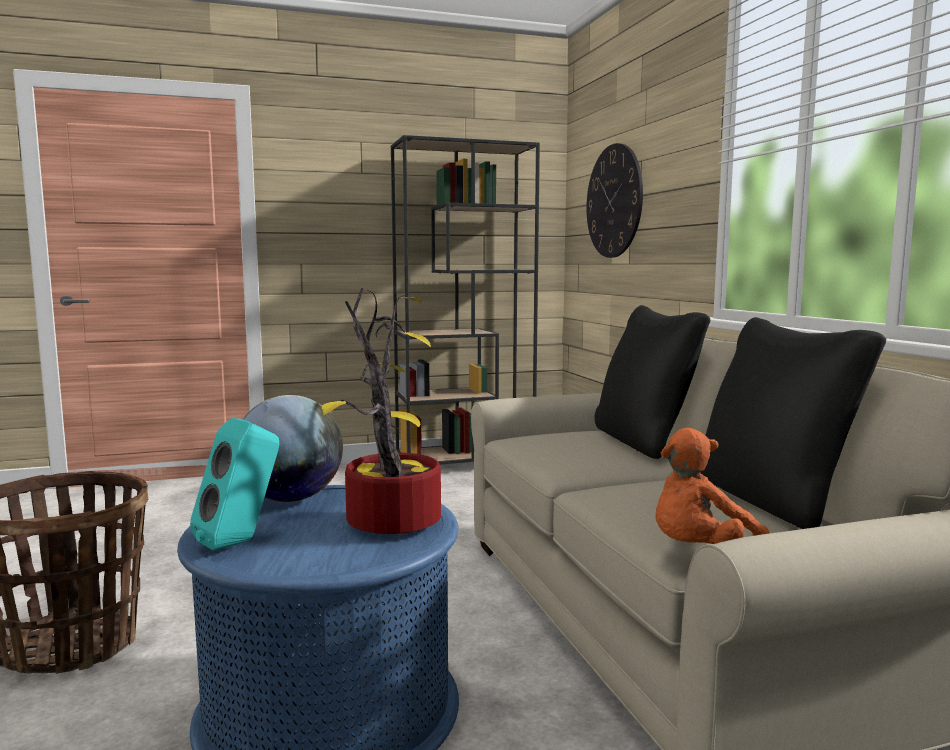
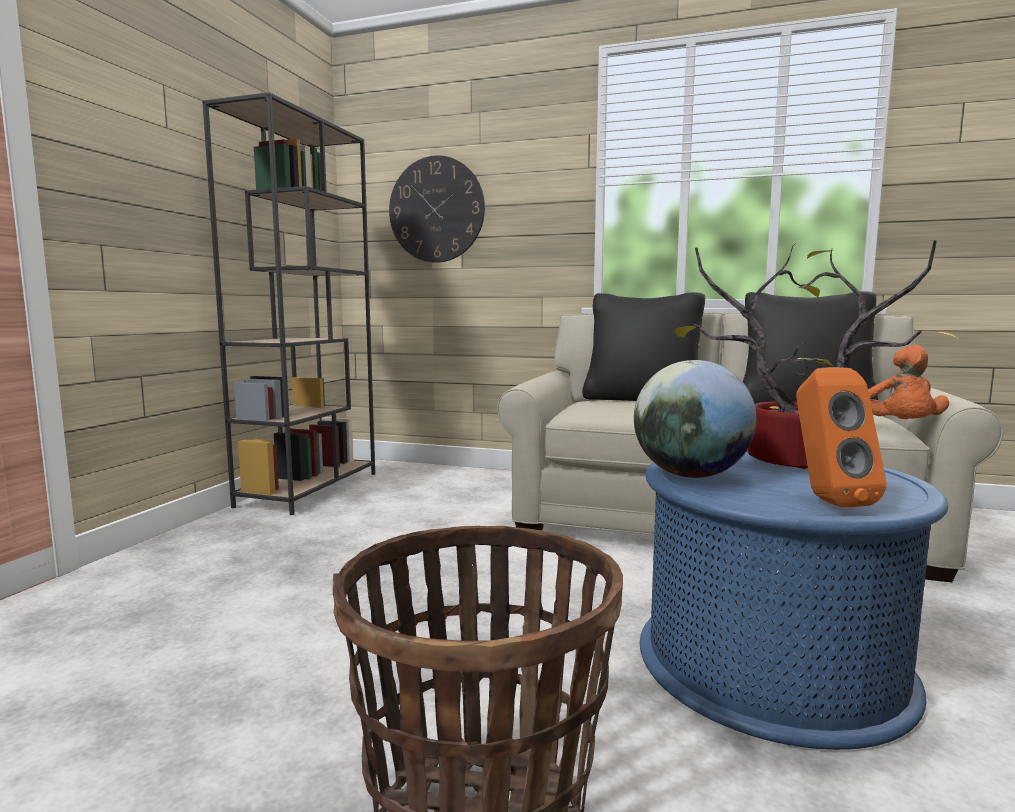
camera: 55 degrees left, 0 degrees up
turquoise speaker [190,418,279,550] -> orange speaker [796,367,887,507]

